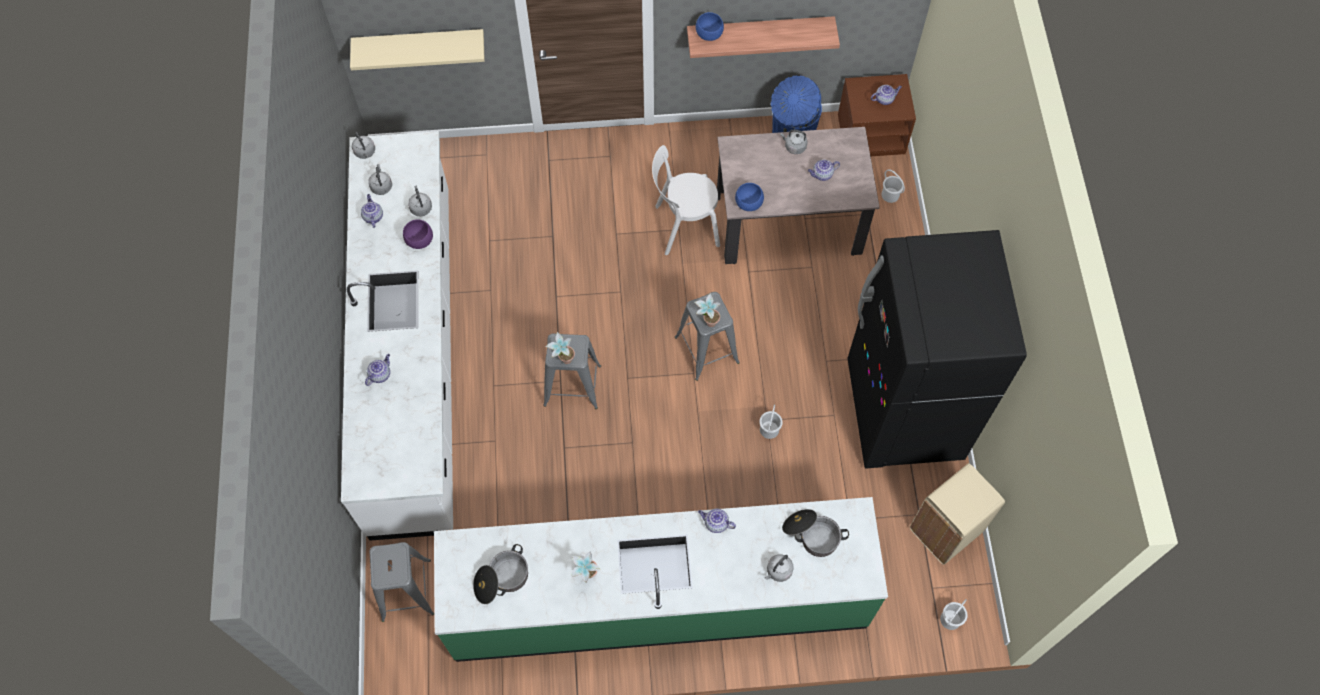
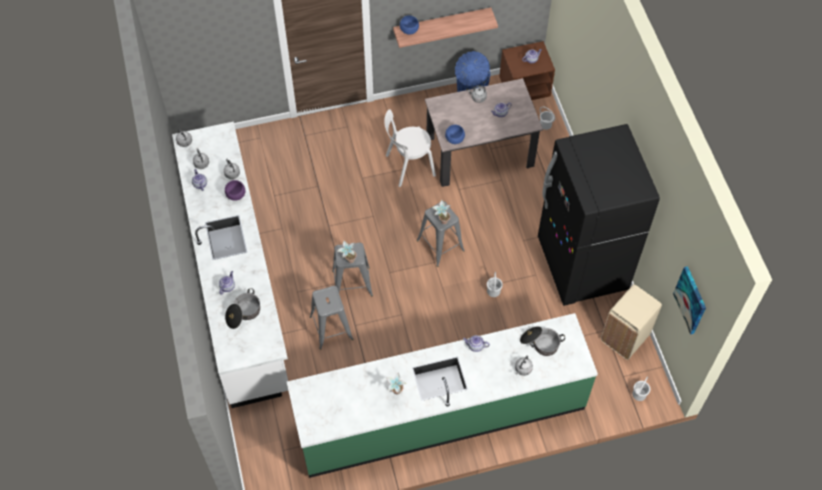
camera: 10 degrees left, 5 degrees down
beige shelf [350,29,485,70] -> none
grey stool [369,542,434,622] -> grey stool moved to [310,286,353,349]
cooking pot [473,544,528,604] -> cooking pot moved to [225,288,260,329]
none -> picture [673,266,706,335]

